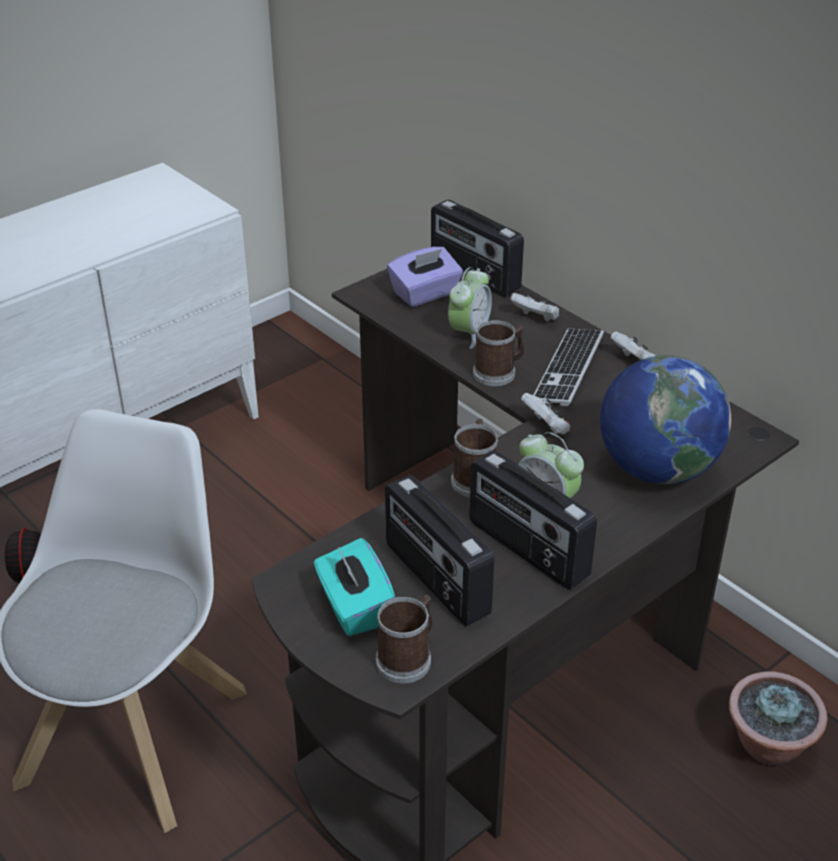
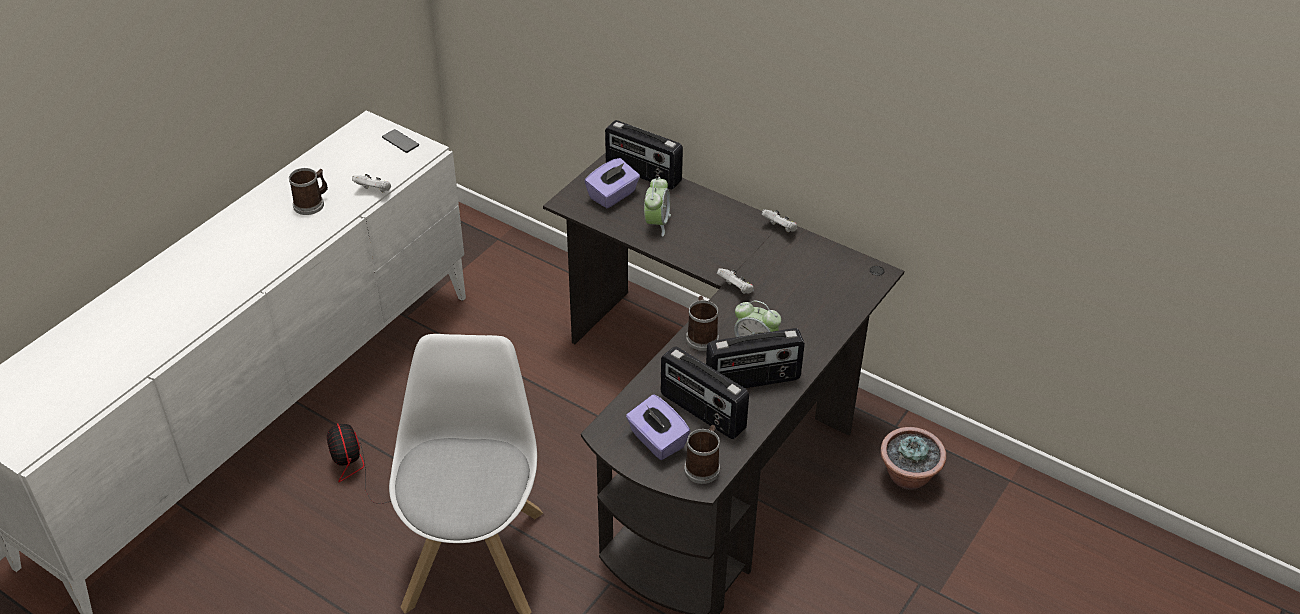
camera: 15 degrees left, 5 degrees up
turquoise tissue box [314,538,396,636] -> purple tissue box [626,395,690,460]
radio [469,450,597,590] -> radio turned 45 degrees counterclockwise [706,328,805,388]
mug [473,320,524,386] -> mug moved to [289,168,328,215]
white game controller [510,293,559,322] -> white game controller moved to [352,174,391,193]
keyboard [533,329,604,406] -> none
globe [600,355,731,484] -> none
none -> phone [382,129,419,153]

